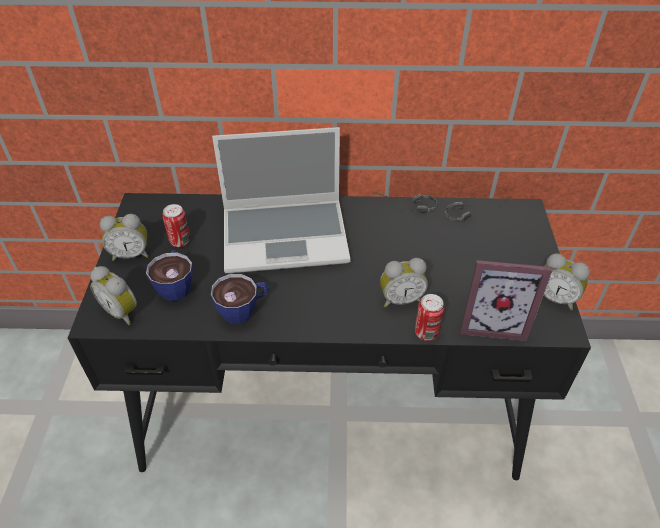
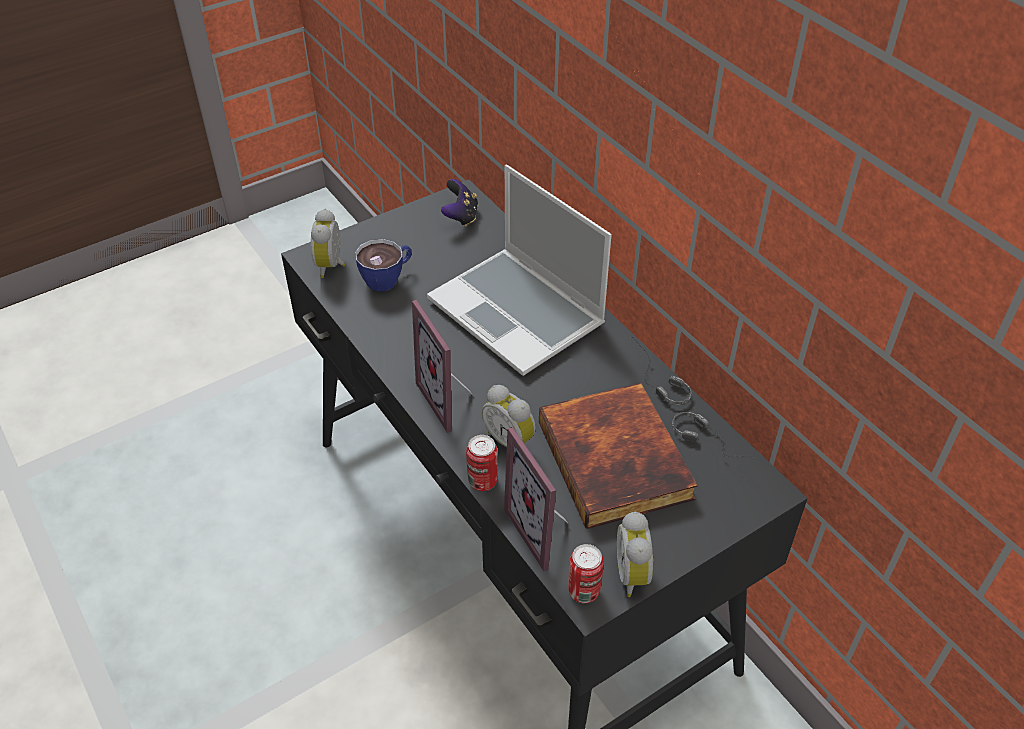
camera: 55 degrees right, 0 degrees up
alarm clock [100,214,149,261] -> none
can [162,204,190,247] -> can moved to [568,544,604,603]
cup [211,274,269,324] -> none
none -> picture frame [412,300,472,433]
none -> game controller [441,179,478,227]
none -> book [539,383,698,529]

